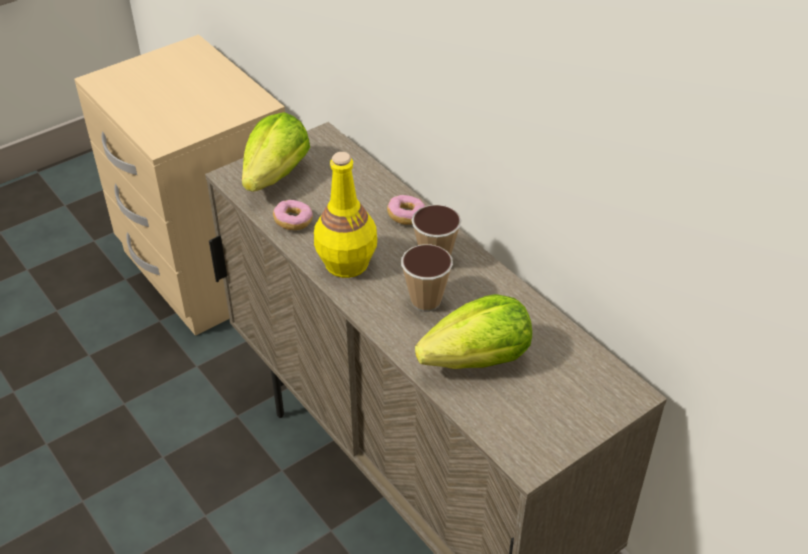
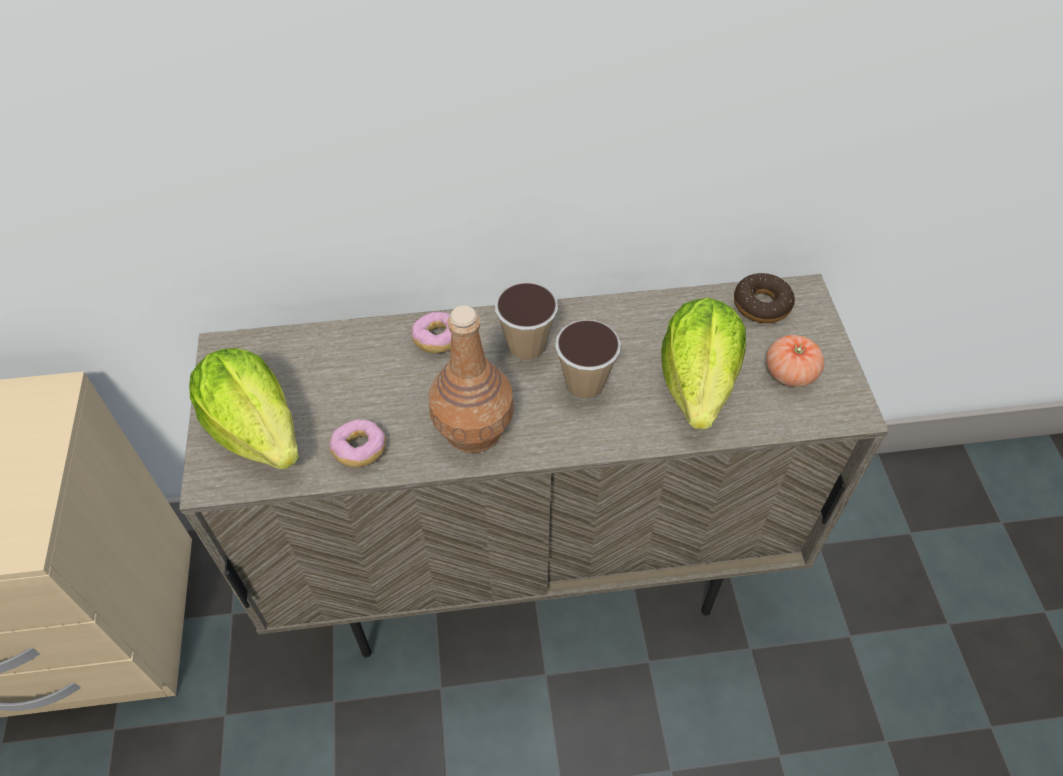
camera: 60 degrees left, 10 degrees up
yellow bottle [314,152,377,278] -> brown bottle [429,305,514,453]
none -> donut [734,273,795,323]
none -> tomato [766,335,824,387]

